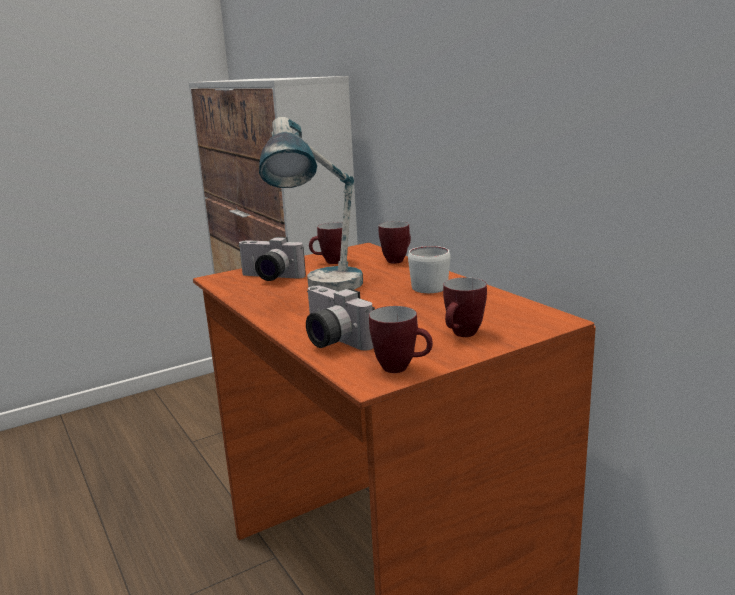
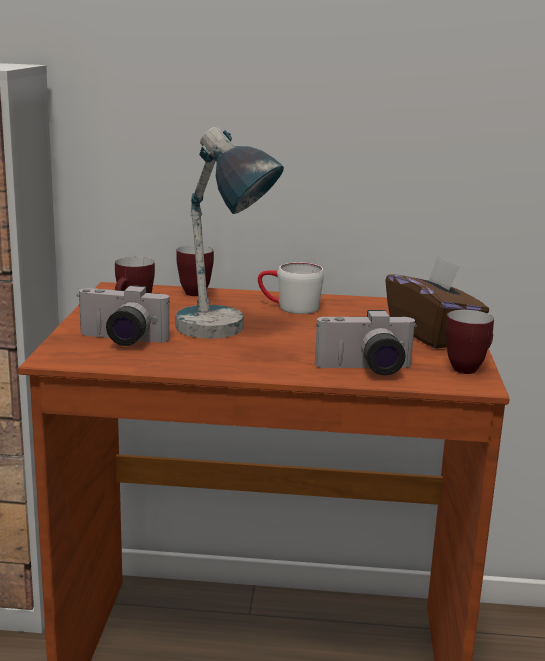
camera: 55 degrees left, 0 degrees up
camera [238,237,306,281] -> camera turned 45 degrees clockwise [77,285,170,346]
mug [443,277,487,337] -> brown tissue box [385,256,489,349]

